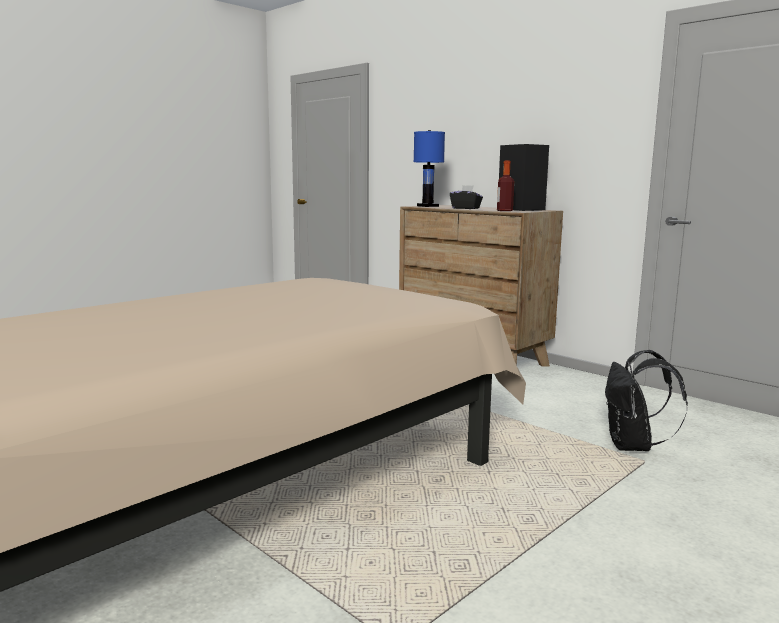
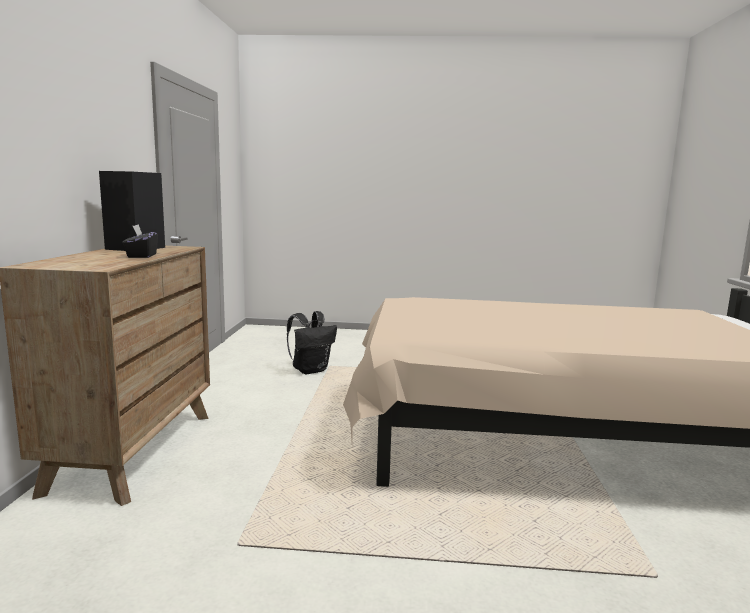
camera: 130 degrees left, 0 degrees up
blue table lamp [414,130,445,207] -> none
bottle [497,161,514,211] -> none

